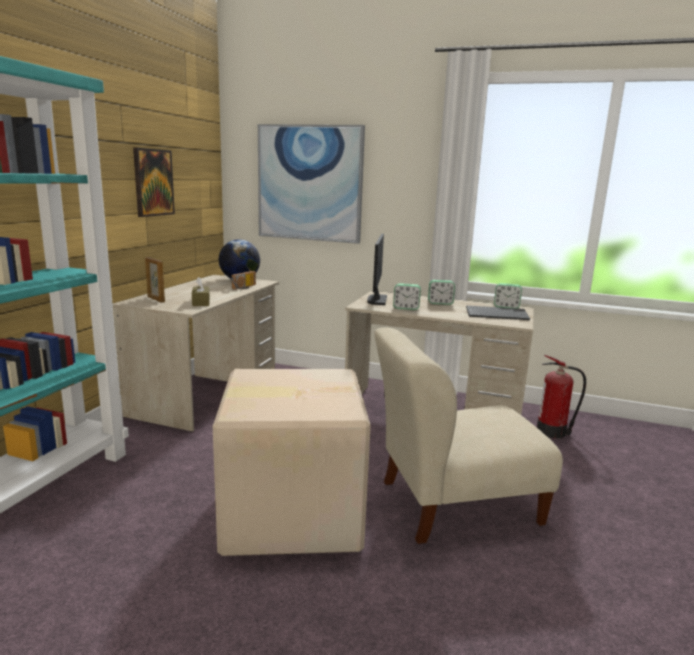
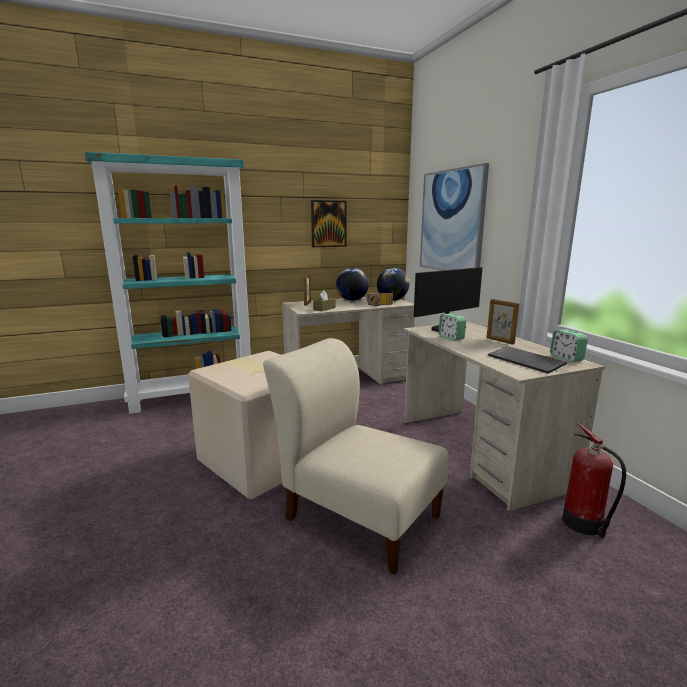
camera: 50 degrees right, 0 degrees up
alarm clock [428,280,455,305] -> picture frame [487,299,520,345]
none -> globe [336,268,369,301]

